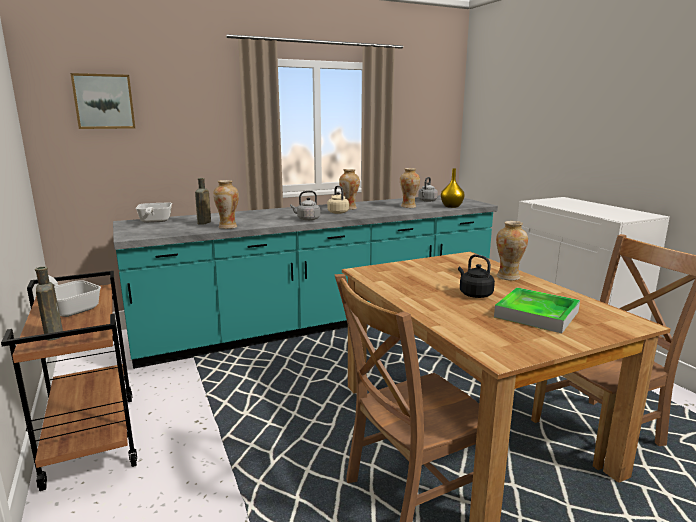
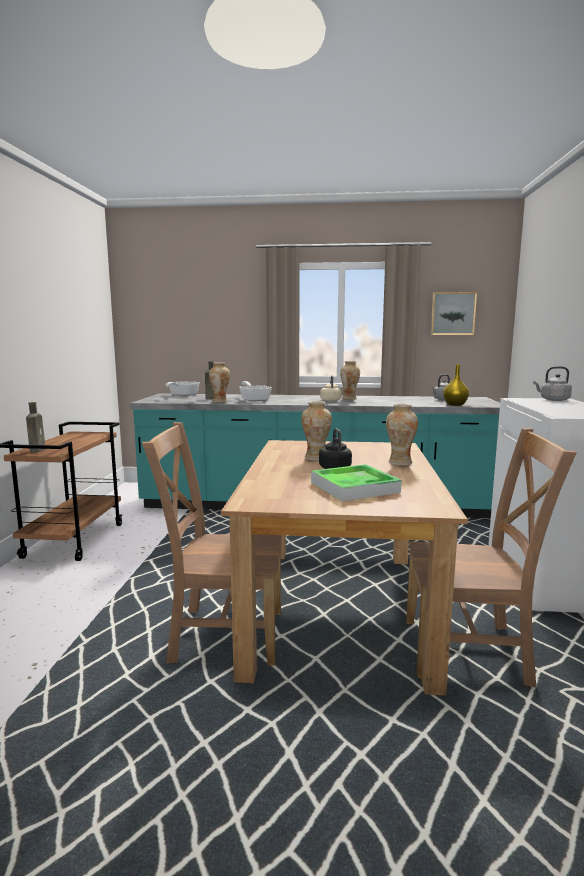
camera: 30 degrees right, 5 degrees down
frying pan [48,275,101,317] -> frying pan moved to [239,381,272,402]
picture [71,73,135,129] -> picture moved to [431,292,477,335]
grey kettle [290,191,320,221] -> grey kettle moved to [533,366,572,401]
vase [400,168,420,208] -> vase moved to [301,401,332,461]

